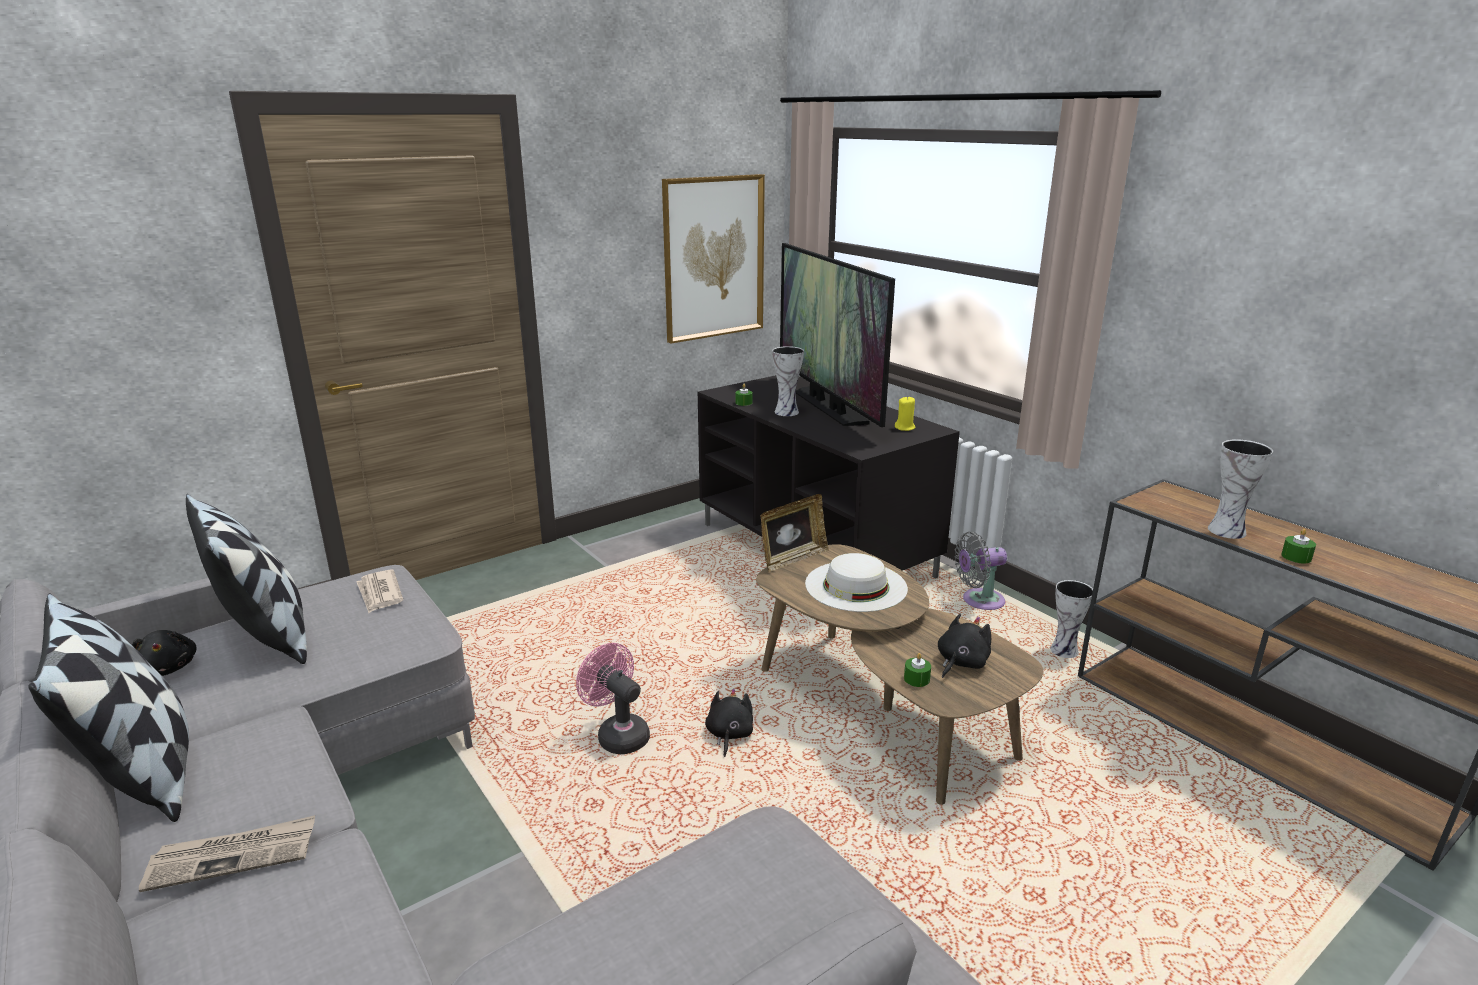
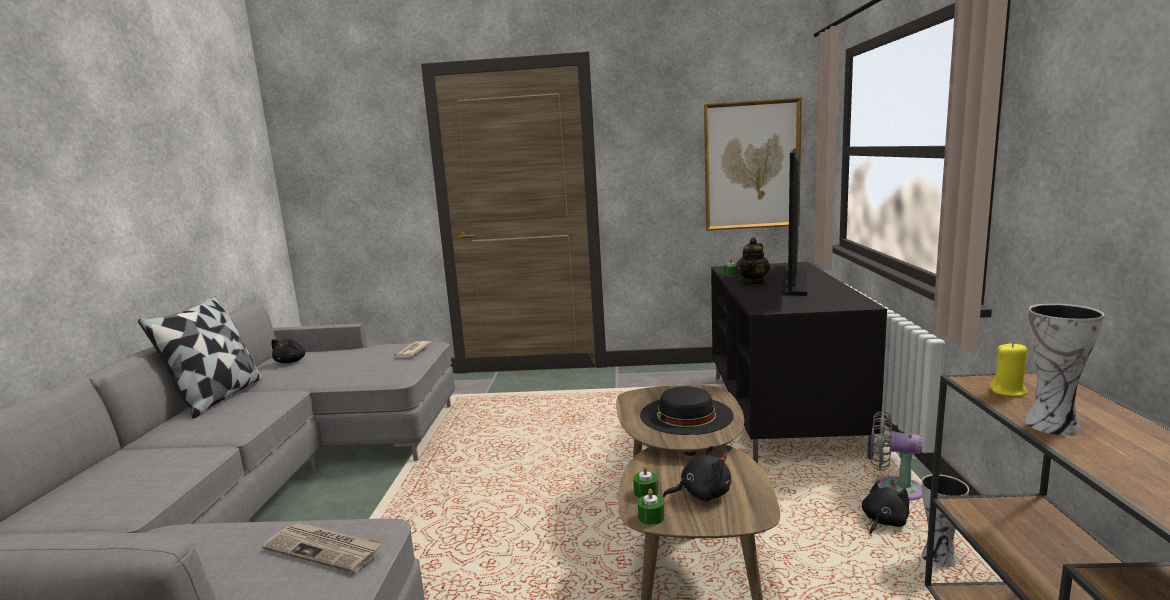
camera: 40 degrees right, 10 degrees down
newspaper [139,815,315,892] -> newspaper moved to [262,522,384,573]
pillow [186,494,307,664] -> none
pink fan [576,643,650,754] -> none
black plush toy [705,688,753,757] -> black plush toy moved to [862,480,910,535]
picture frame [760,494,829,572] -> none
vase [772,346,804,416] -> teapot [736,238,770,285]
white hat [805,553,908,612] -> black hat [640,386,734,435]
yellow candle [895,396,916,431] -> yellow candle moved to [990,342,1028,396]
green candle [1281,529,1316,563] -> green candle moved to [638,489,665,525]

